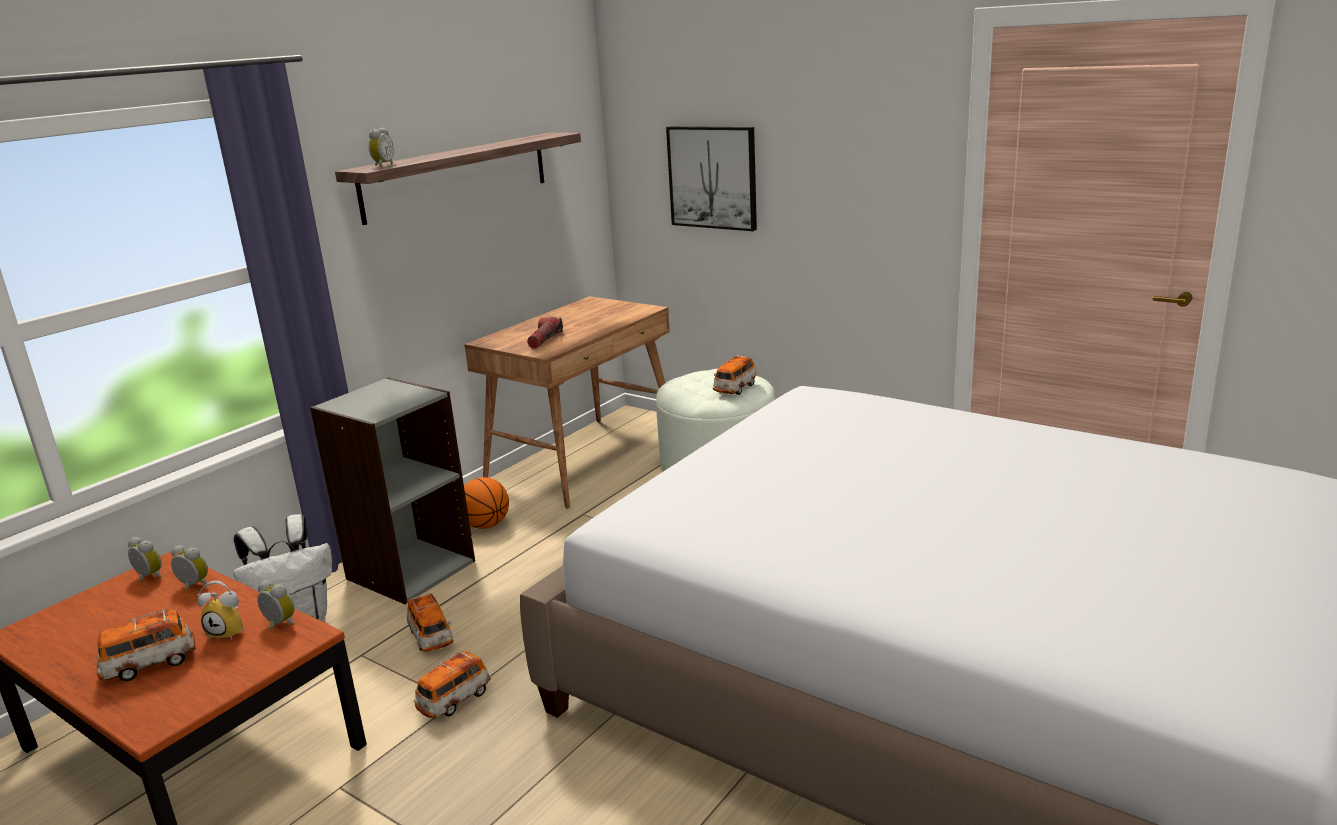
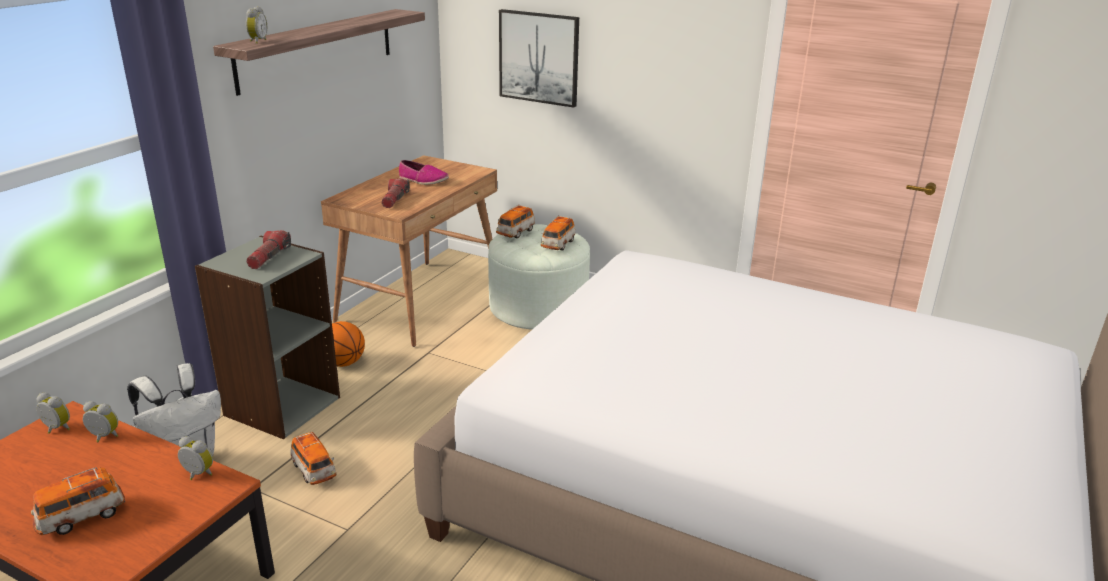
camera: 10 degrees left, 5 degrees up
alarm clock [197,581,244,640] -> none
toy car [414,650,491,718] -> toy car moved to [496,205,535,238]
none -> flashlight [246,230,291,269]
none -> shoe [399,160,449,185]

